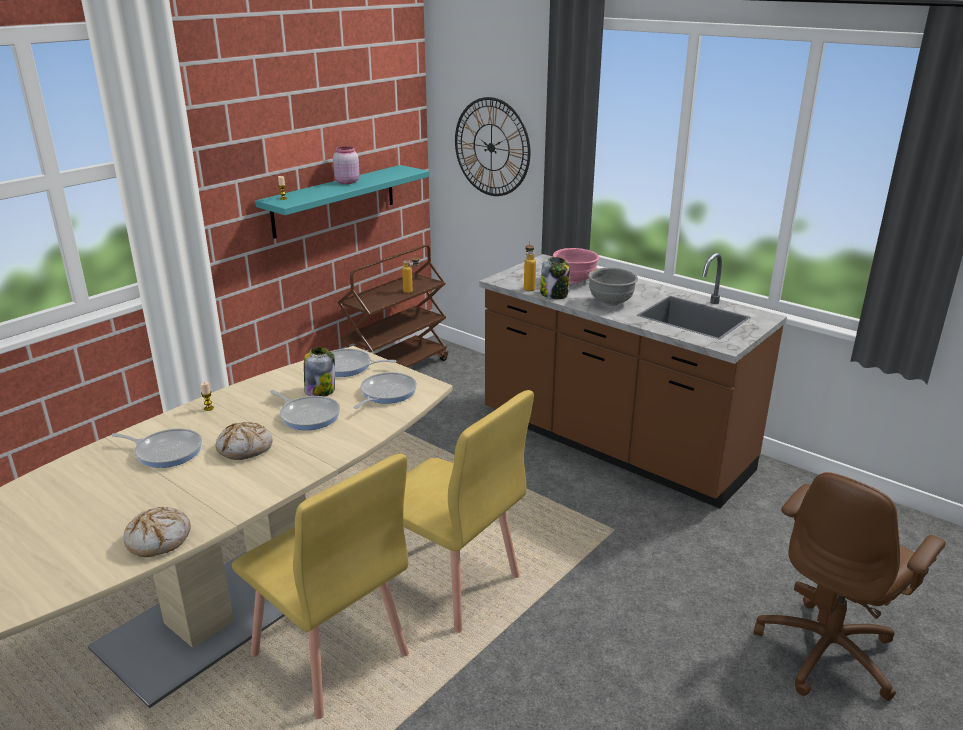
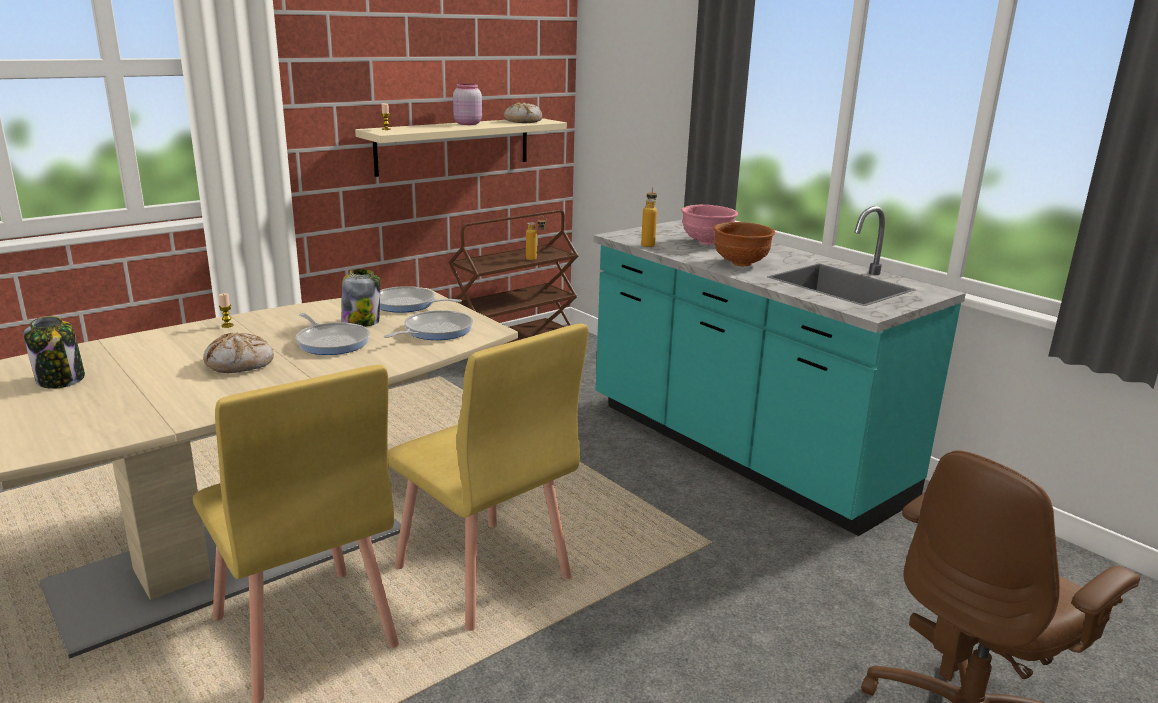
camera: 10 degrees right, 5 degrees down
frying pan [111,428,202,468] -> none
bread [124,507,191,557] -> bread moved to [504,102,542,123]
turquoise shelf [255,165,430,239] -> beige shelf [355,118,567,177]
wall clock [455,97,530,196] -> none
brown counter [479,253,787,508] -> turquoise counter [593,206,966,536]
jar [540,257,570,299] -> jar moved to [23,316,85,389]
grey bowl [588,267,638,306] -> brown bowl [714,222,775,266]

